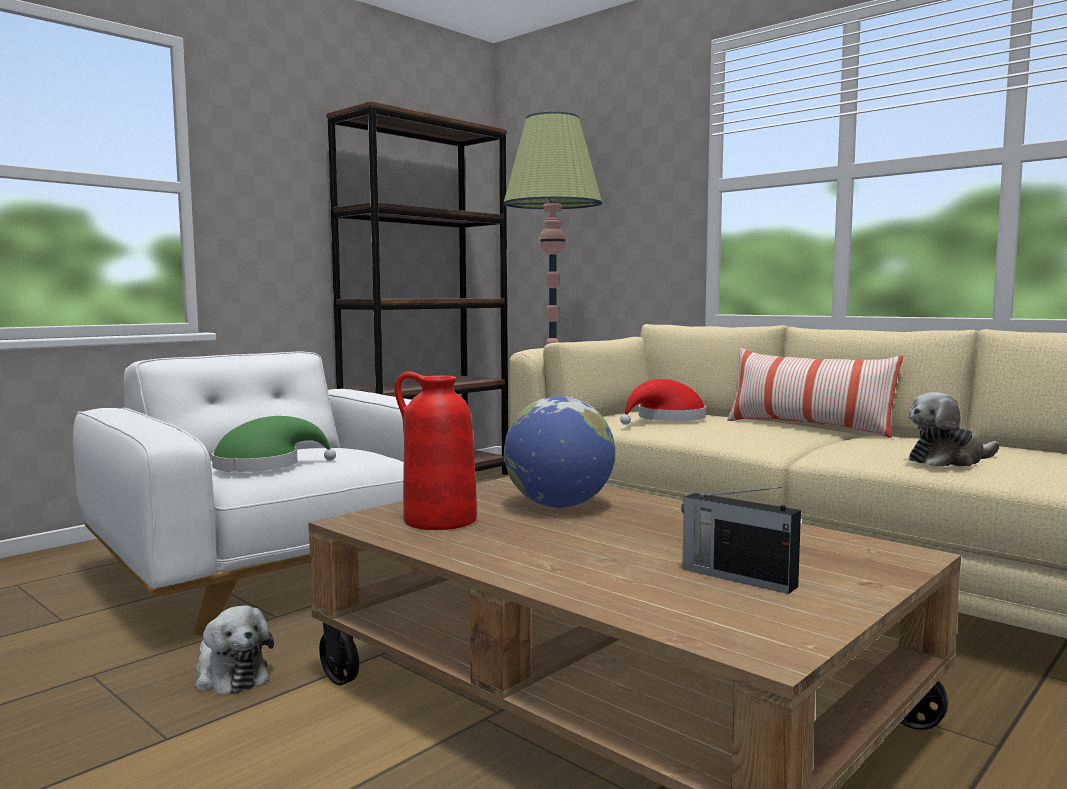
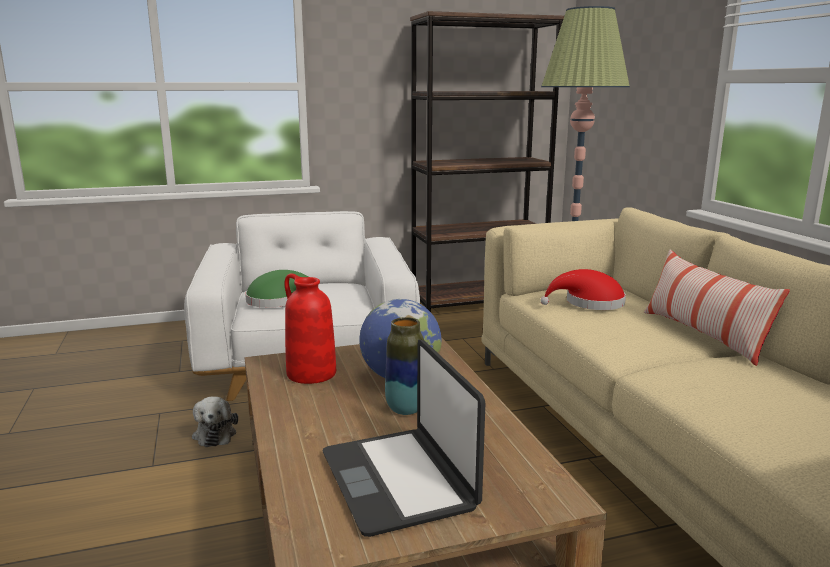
camera: 30 degrees right, 10 degrees up
radio [681,487,801,594] -> laptop [323,340,485,537]
plush toy [909,392,999,467] -> none
none -> vase [385,317,424,415]

